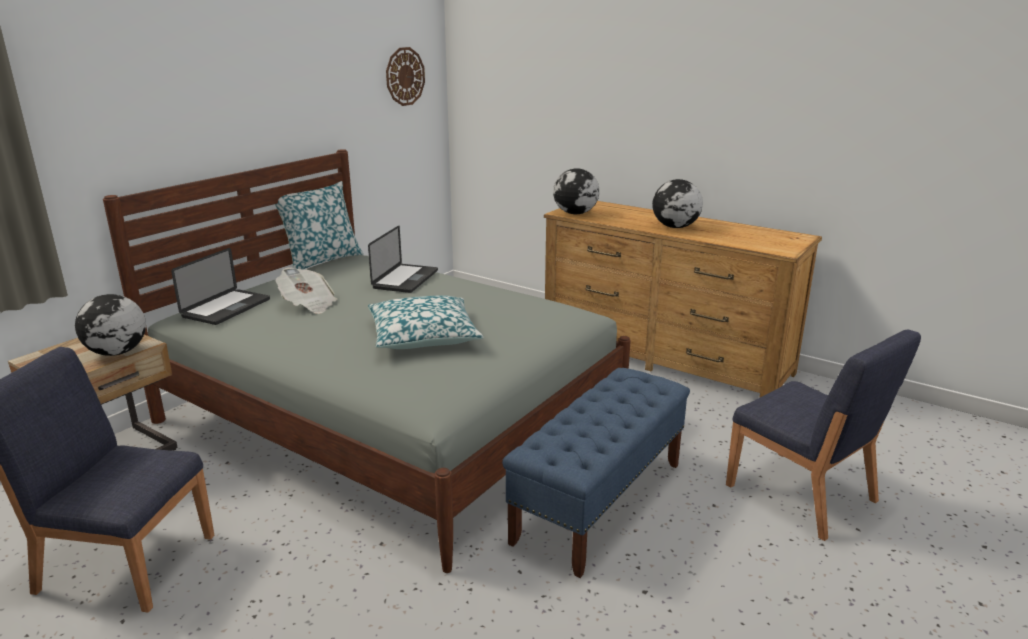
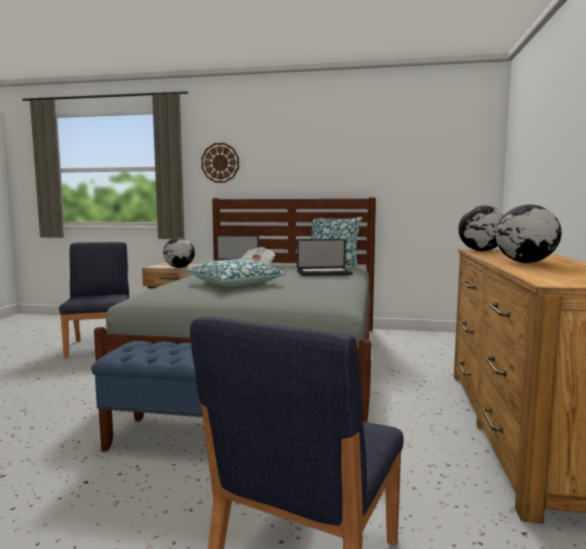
camera: 65 degrees right, 15 degrees down
wall clock [386,47,425,106] -> wall clock moved to [201,143,239,183]

